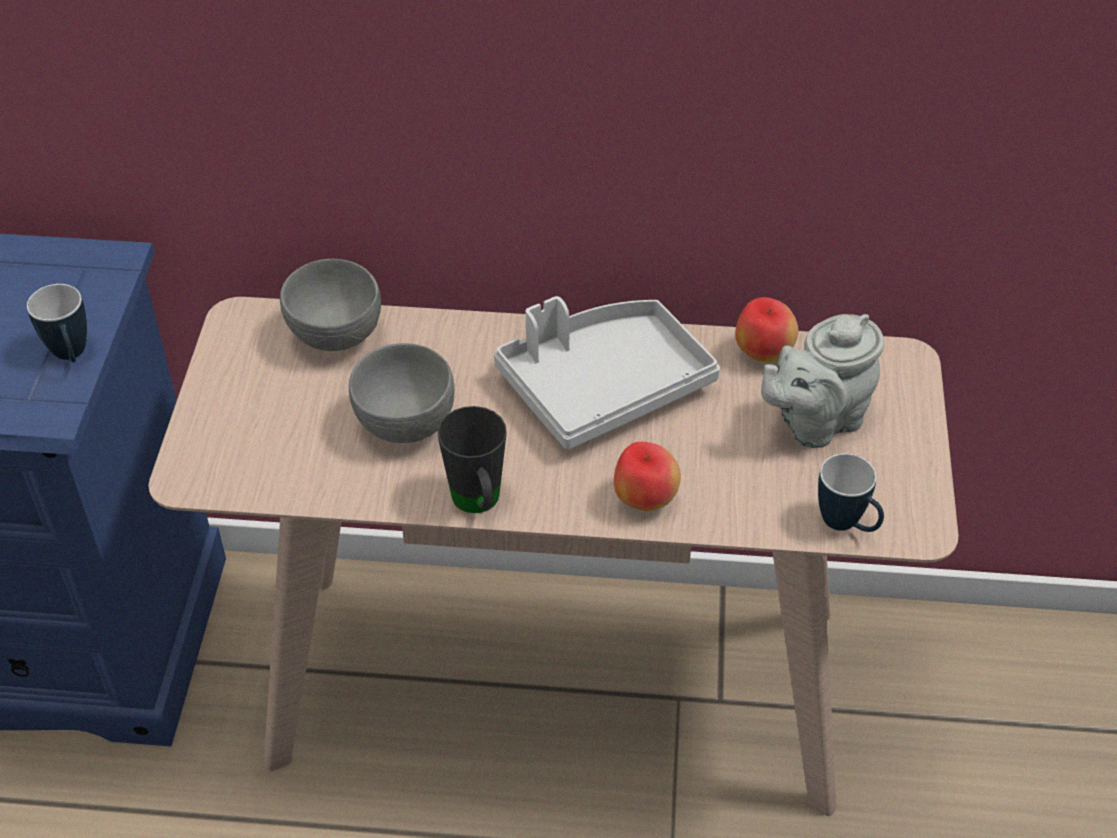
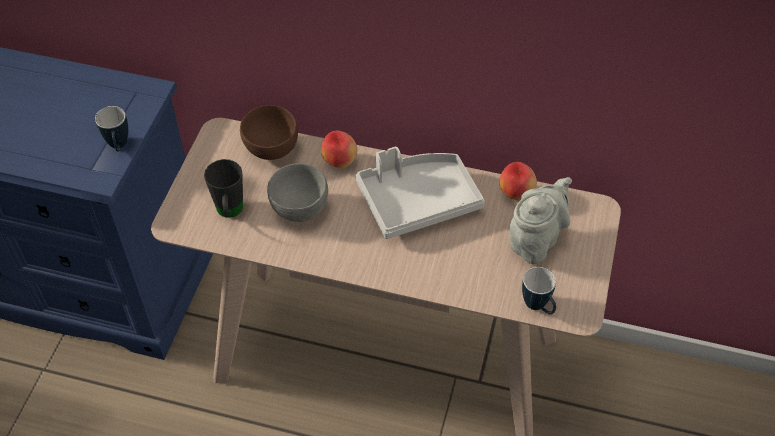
camera: 10 degrees right, 5 degrees up
grey bowl [280,259,381,351] -> brown bowl [240,105,298,160]
black mug [437,406,507,513] -> black mug moved to [204,159,243,218]
apple [614,442,681,511] -> apple moved to [321,131,357,168]
grey teapot [761,314,884,448] -> grey teapot turned 150 degrees clockwise [510,177,572,264]

